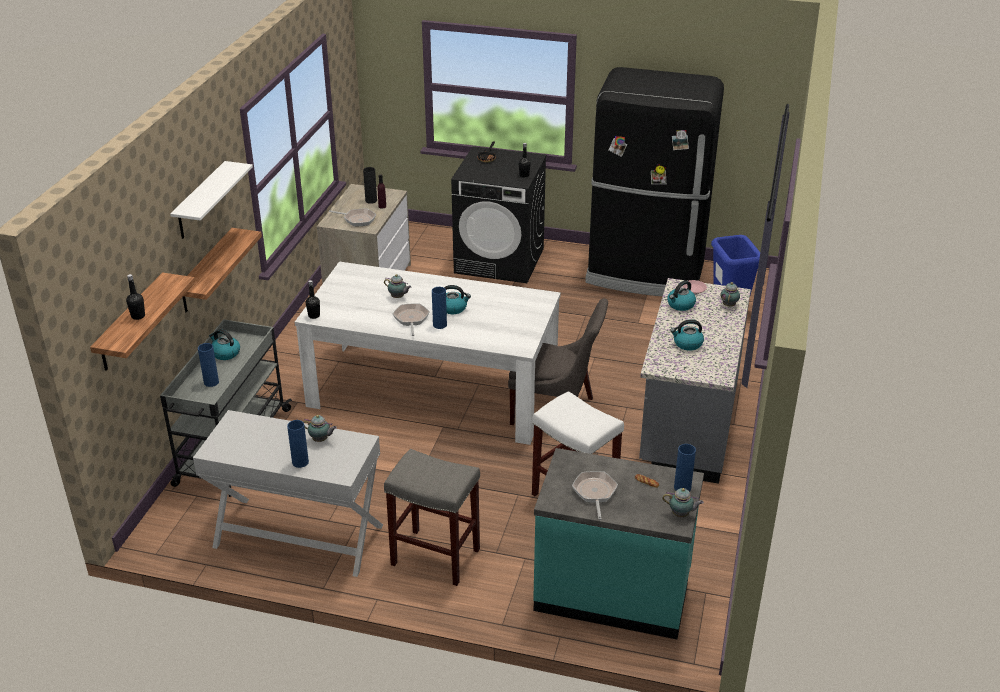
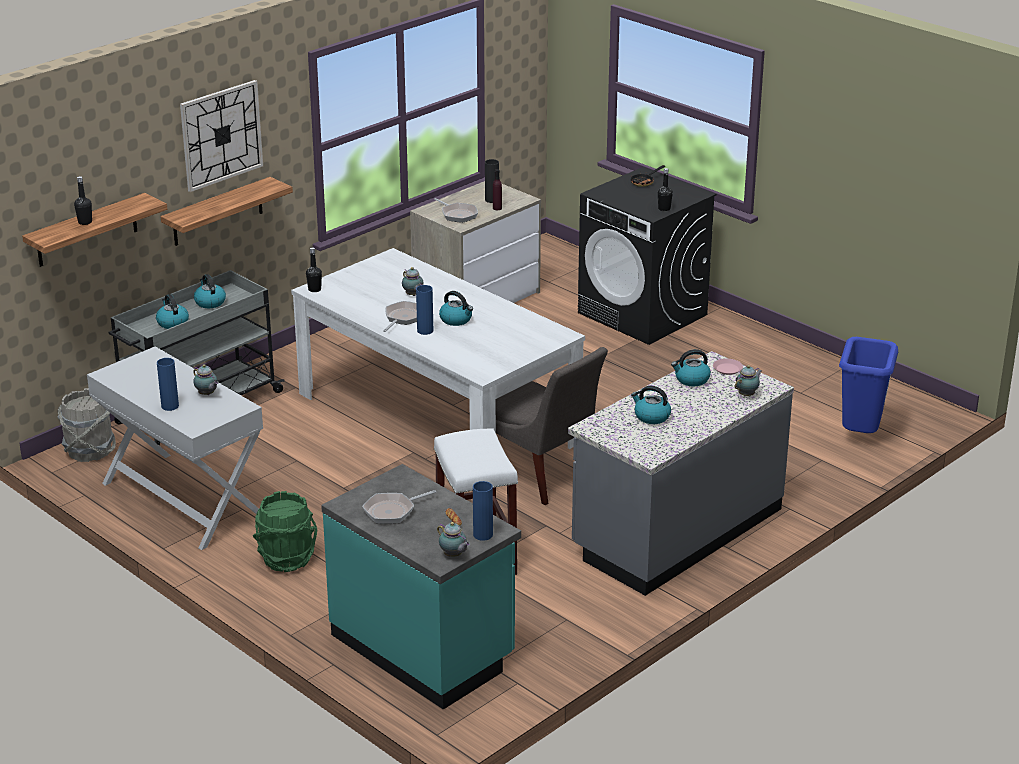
camera: 30 degrees right, 5 degrees down
white shelf [170,161,253,239] -> wall clock [180,80,263,192]
blue vase [198,343,219,387] -> kettle [156,294,189,329]
grey stool [384,449,480,586] -> green bucket [253,491,317,572]
frying pan [572,471,618,520] -> frying pan turned 150 degrees counterclockwise [362,490,436,524]
black fridge [585,67,724,296] -> none
none -> grey bucket [58,388,116,462]

